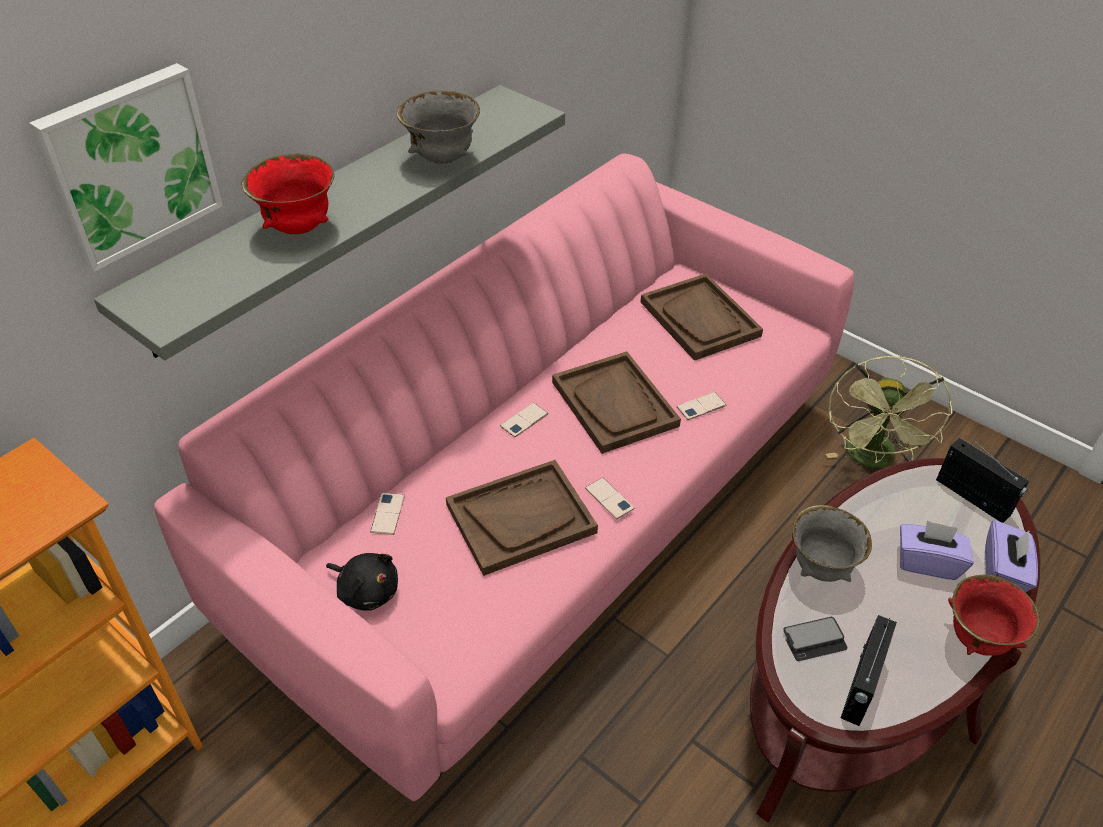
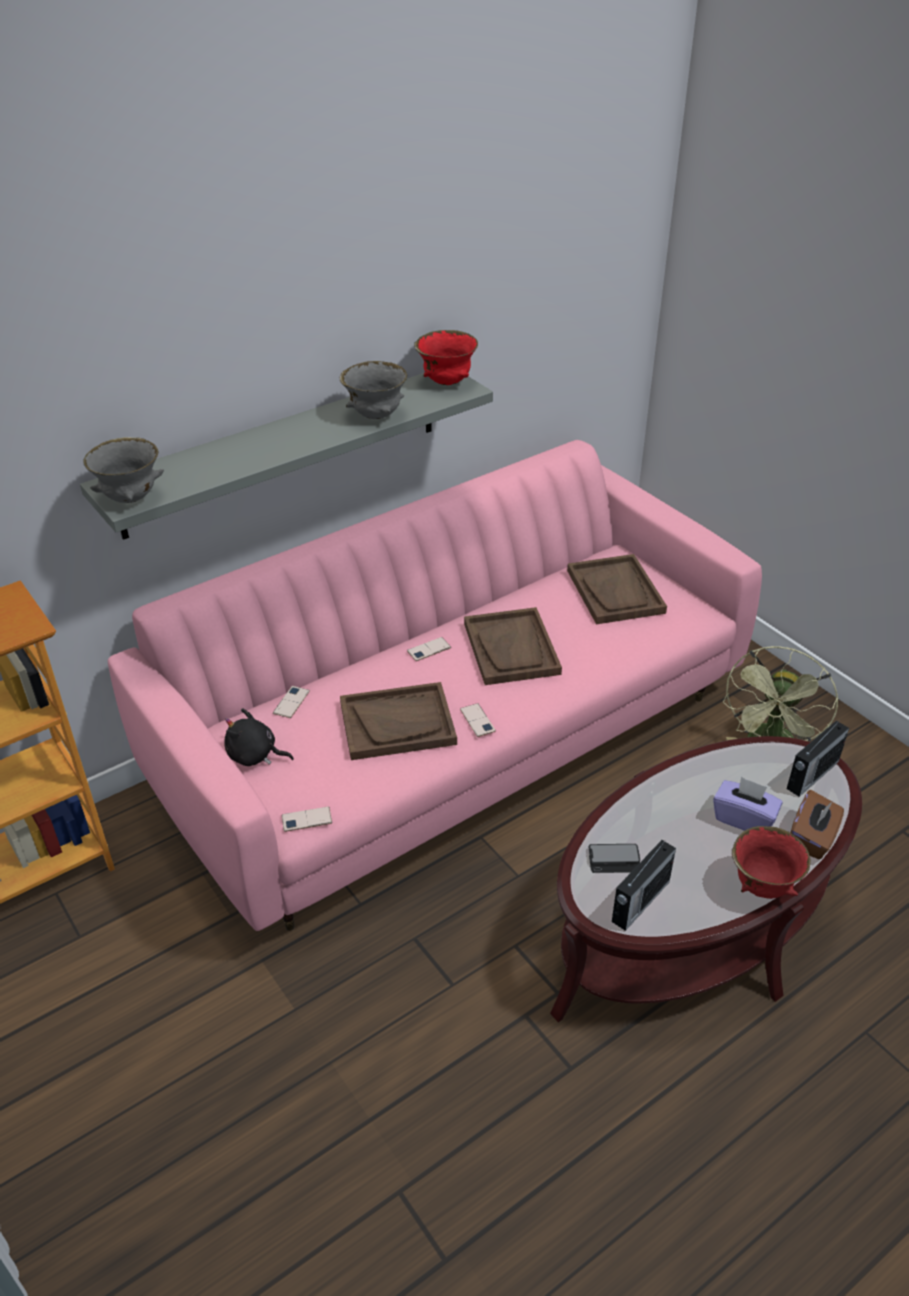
camera: 15 degrees right, 5 degrees down
picture [29,63,223,272] -> none
red bowl [241,154,334,234] -> red bowl moved to [414,330,478,385]
black plush toy [326,553,398,611] -> black plush toy turned 150 degrees clockwise [224,708,294,766]
phone [677,392,726,420] -> phone moved to [282,807,332,832]
grey bowl [792,505,872,582] -> grey bowl moved to [83,437,164,503]
radio [936,436,1029,523] -> radio turned 75 degrees clockwise [787,719,849,797]
purple tissue box [985,520,1038,592] -> brown tissue box [791,790,844,859]

